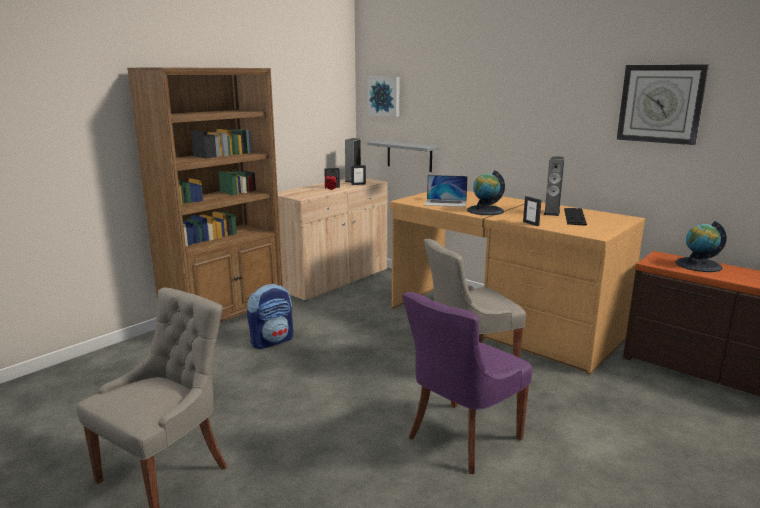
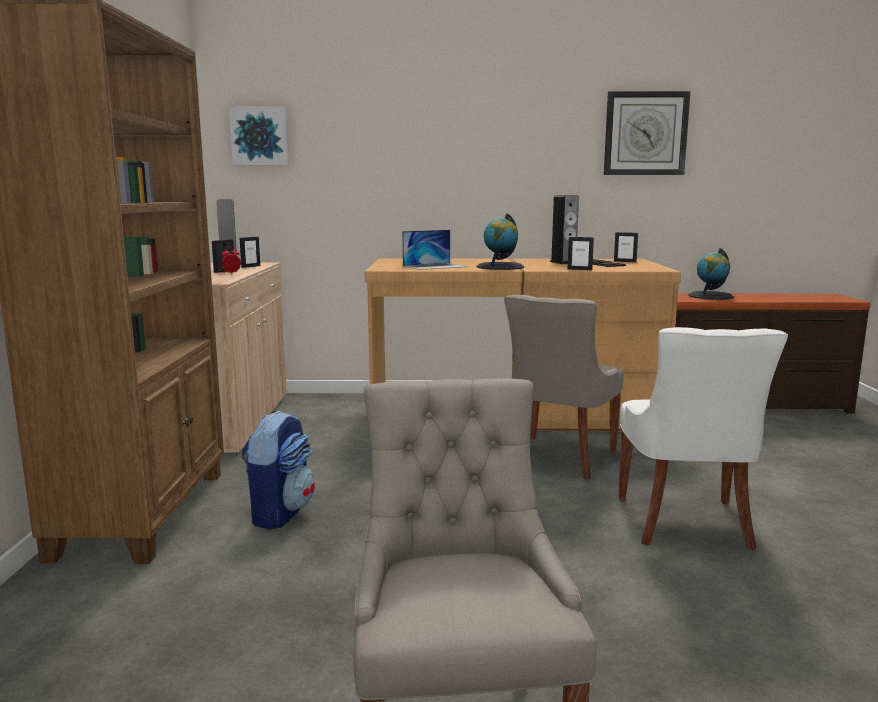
camera: 40 degrees left, 5 degrees down
grey shelf [367,140,441,172] -> none
purple chair [402,292,532,474] -> white chair [619,327,788,550]
none -> picture frame [614,232,638,262]

